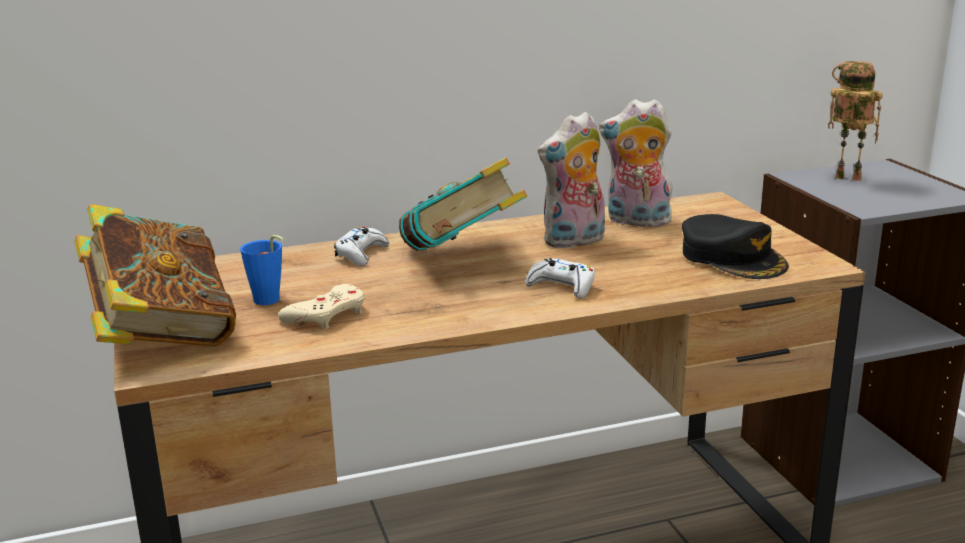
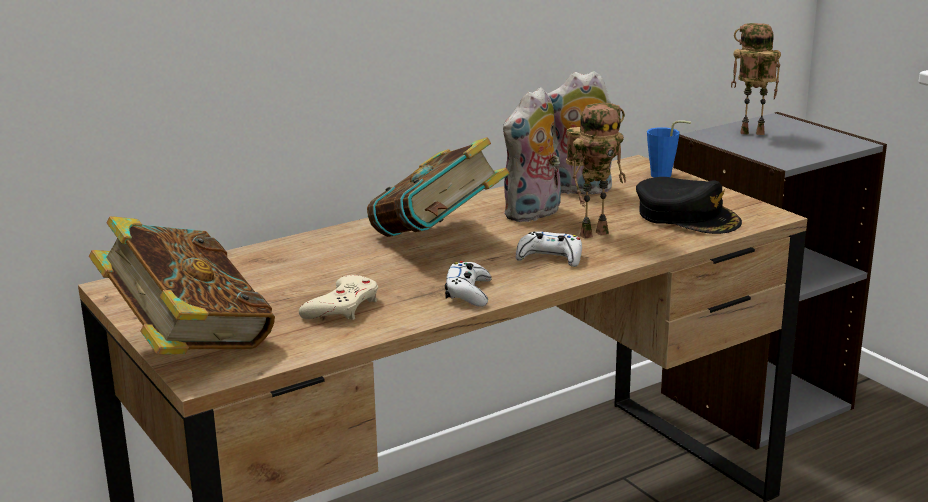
camera: 15 degrees left, 0 degrees up
blue cup [240,235,284,305] -> blue cup moved to [647,120,691,178]
white game controller [334,226,389,266] -> white game controller moved to [445,261,492,307]
none -> toy robot [566,103,626,239]

